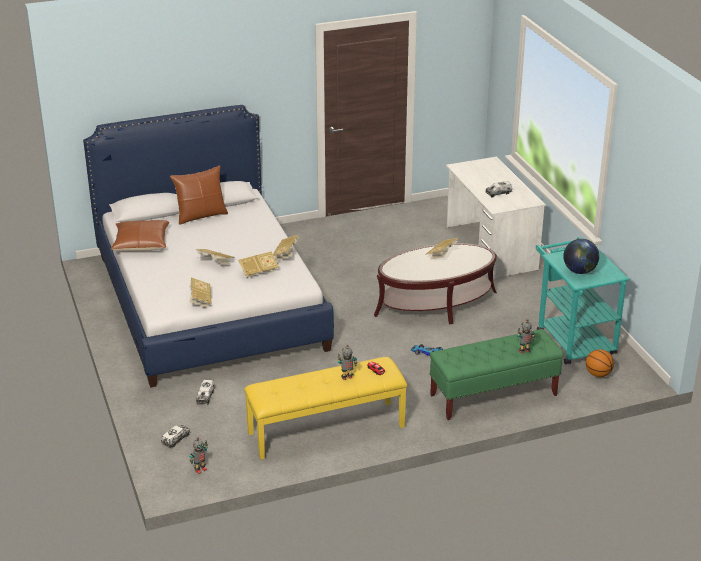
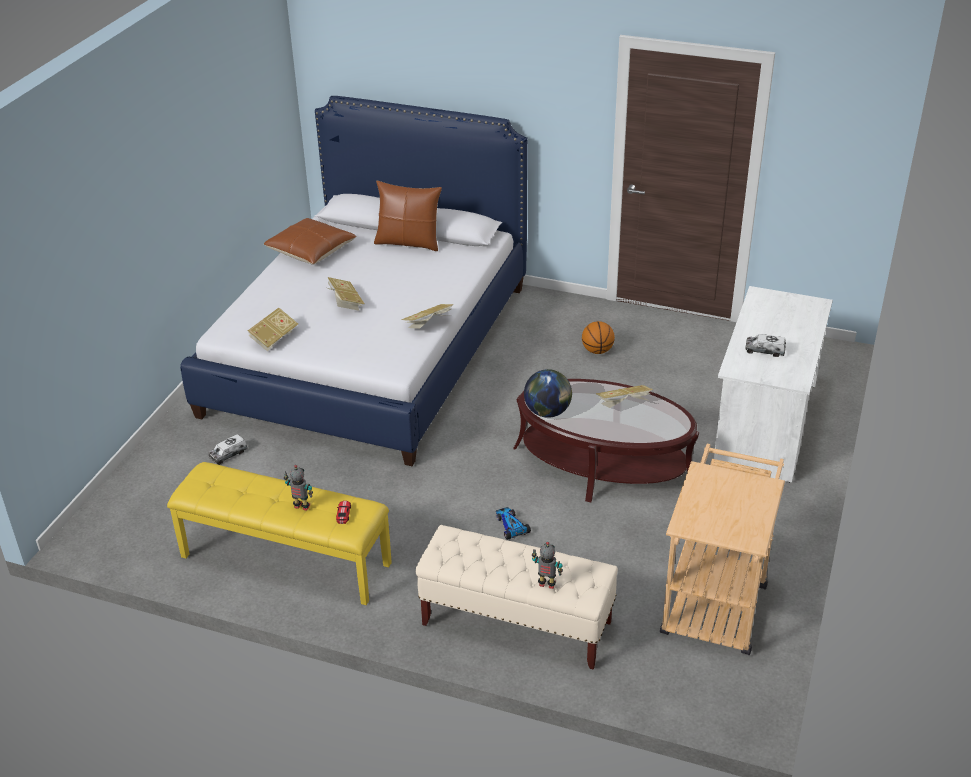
camera: 40 degrees right, 5 degrees up
toy truck [161,425,190,448] -> none
toy robot [190,437,208,474] -> none
book [238,251,279,279] -> none
green bench [430,329,563,420] -> beige bench [416,525,618,670]
turquoise cart [536,237,630,364] -> beige cart [660,444,785,655]
globe [563,239,599,274] -> globe moved to [524,369,572,418]
basketball [586,349,614,377] -> basketball moved to [582,321,615,354]

